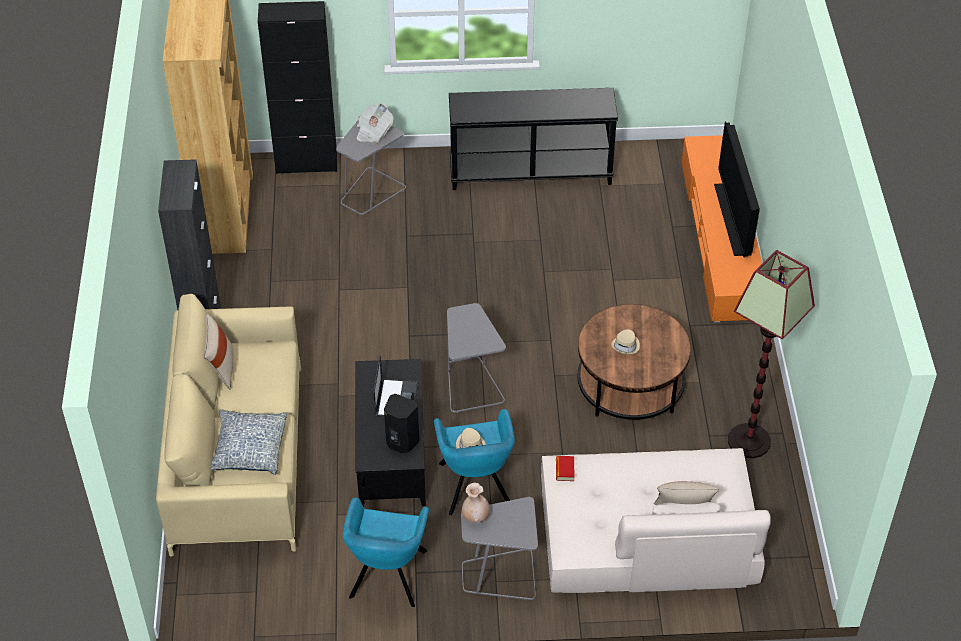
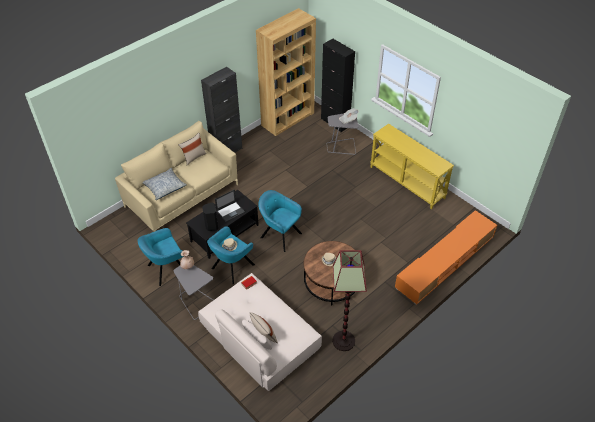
camera: 50 degrees right, 0 degrees up
grey side table [447,303,506,413] -> turquoise armchair [258,190,302,252]
black console table [449,88,618,190] -> yellow console table [370,124,454,209]
television [714,122,760,258] -> none

